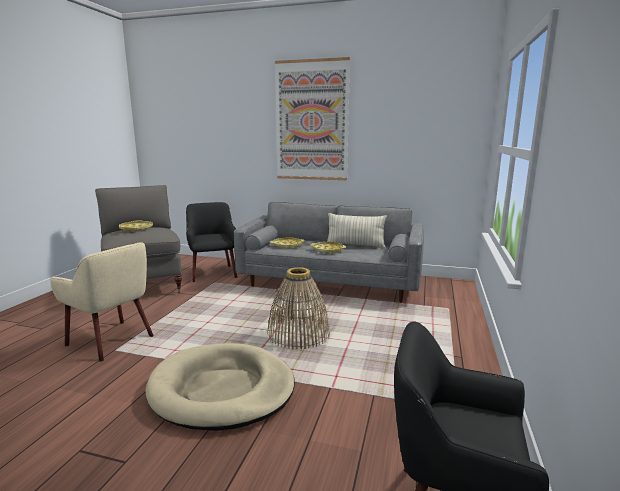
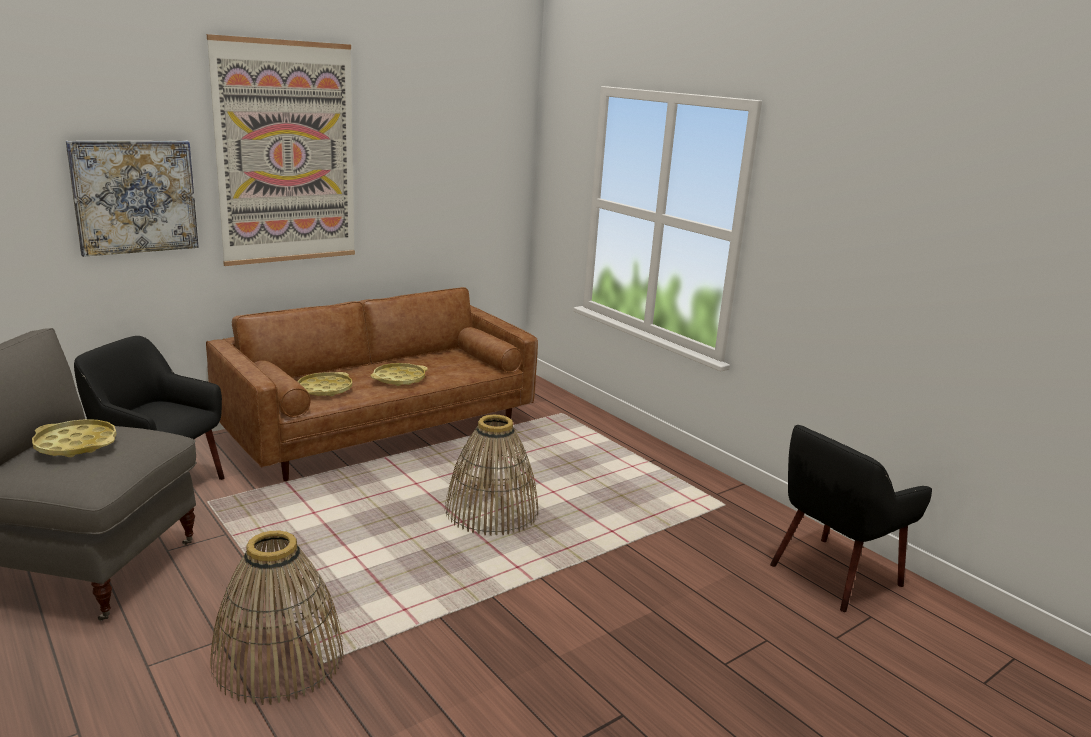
camera: 55 degrees left, 5 degrees up
beige armchair [50,242,154,362] -> basket [211,530,344,705]
beige dog bed [145,343,295,431] -> none
grey sofa [234,202,424,302] -> brown sofa [206,287,538,481]
pillow [327,213,387,249] -> none
none -> picture [66,141,199,257]

